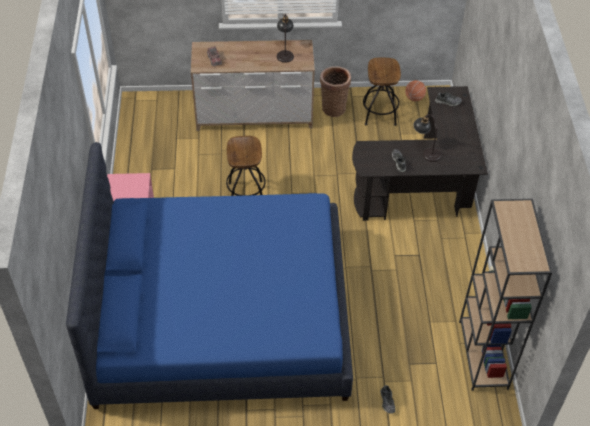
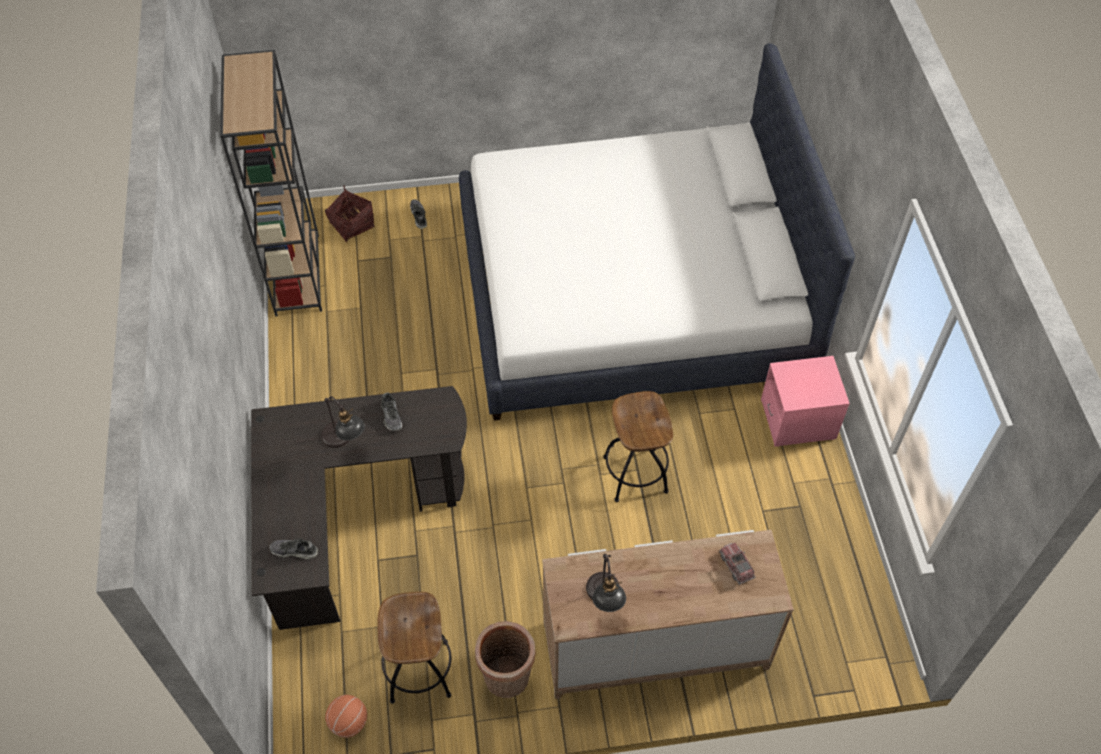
camera: 175 degrees right, 5 degrees up
blue bed [66,142,353,409] -> white bed [459,43,855,421]
none -> basket [325,185,374,242]

